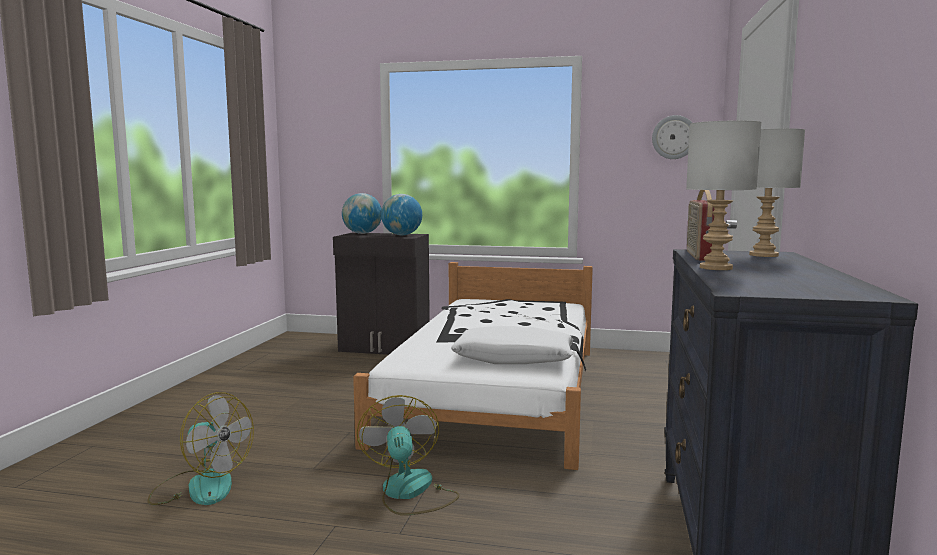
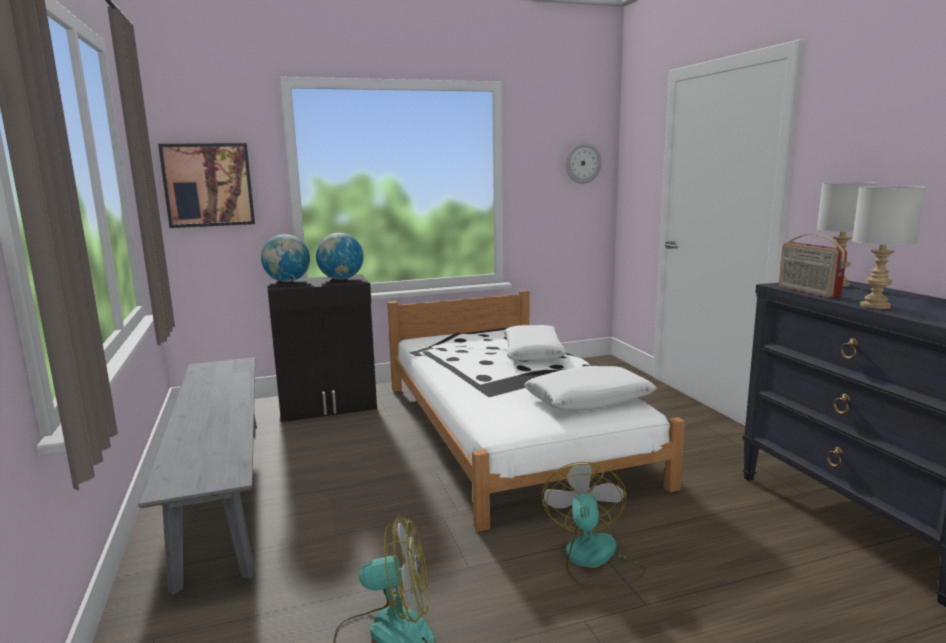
camera: 30 degrees left, 5 degrees up
fan [357,395,460,515] -> fan turned 45 degrees clockwise [542,462,646,589]
none -> grey bench [138,357,257,595]
none -> picture [158,143,255,228]
none -> white pillow [504,325,567,361]

